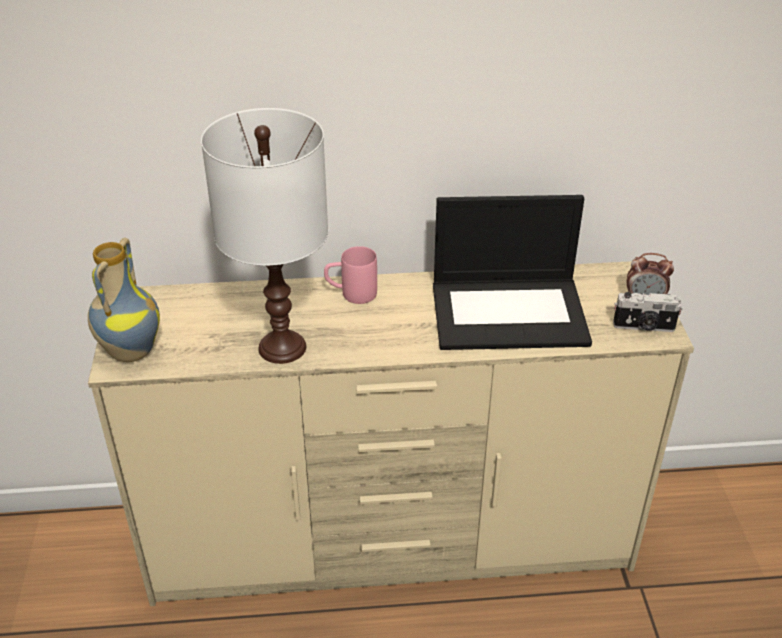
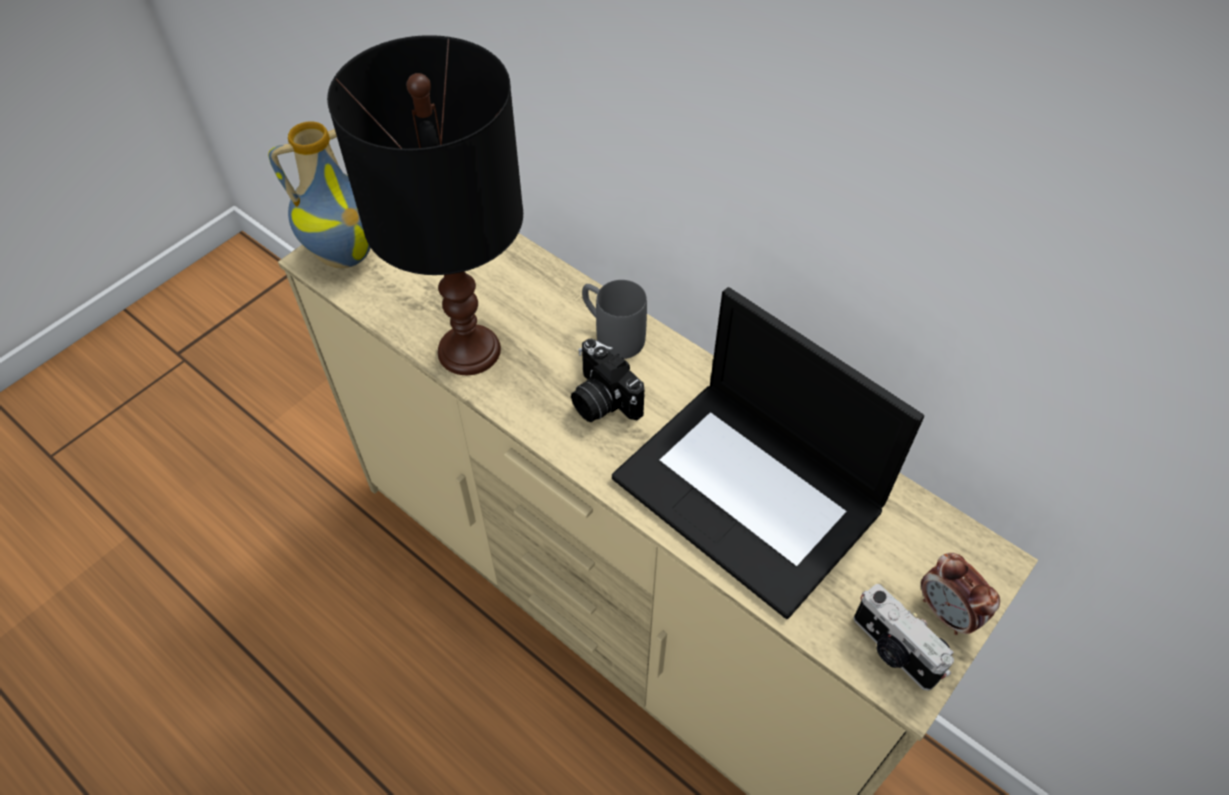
camera: 45 degrees right, 15 degrees up
white table lamp [201,108,328,364] -> black table lamp [327,35,523,375]
pink mug [324,246,377,304] -> grey mug [582,280,647,359]
none -> camera [571,339,644,422]

